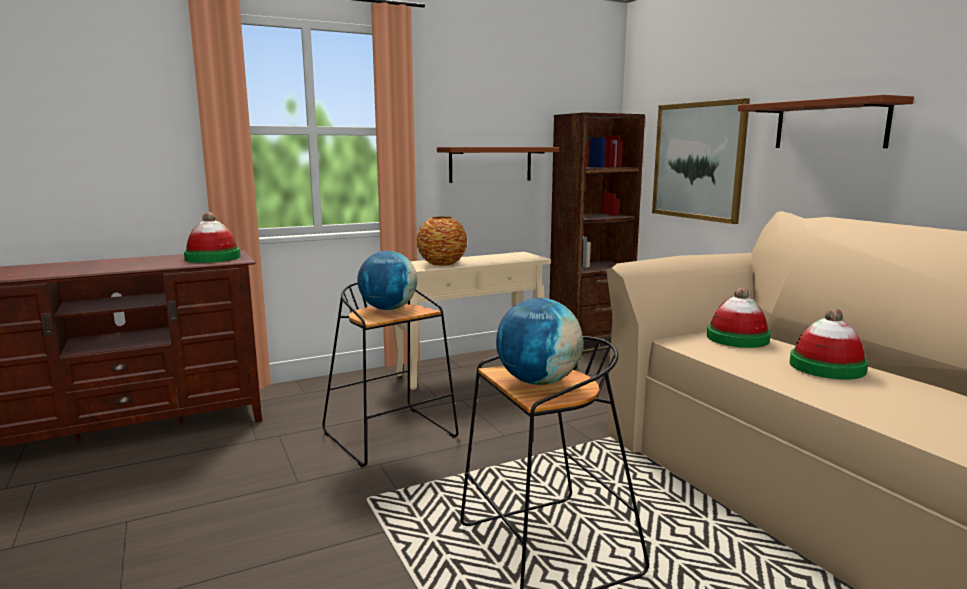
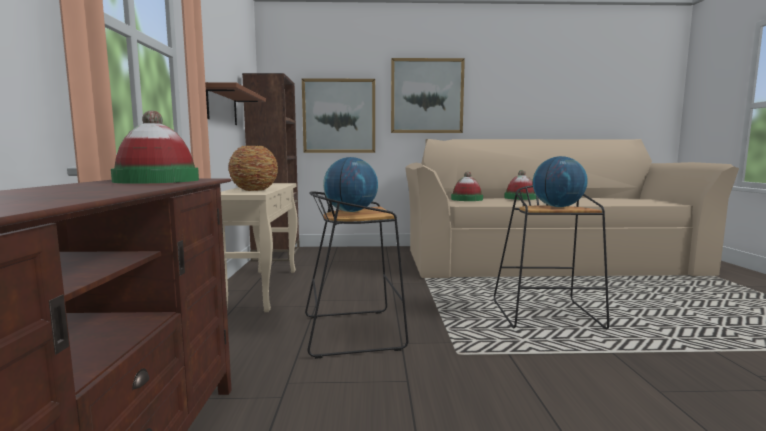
camera: 65 degrees left, 5 degrees down
brown shelf [738,95,914,148] -> picture [391,58,465,133]

